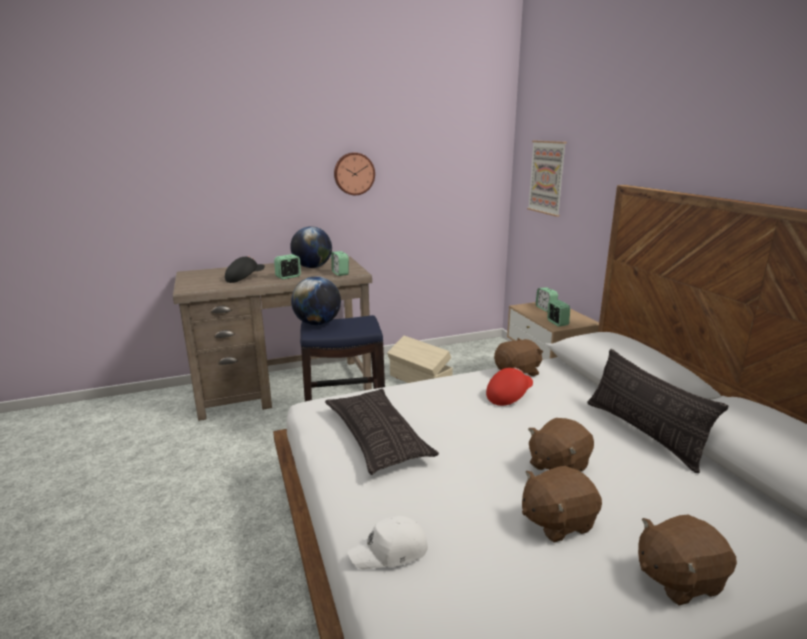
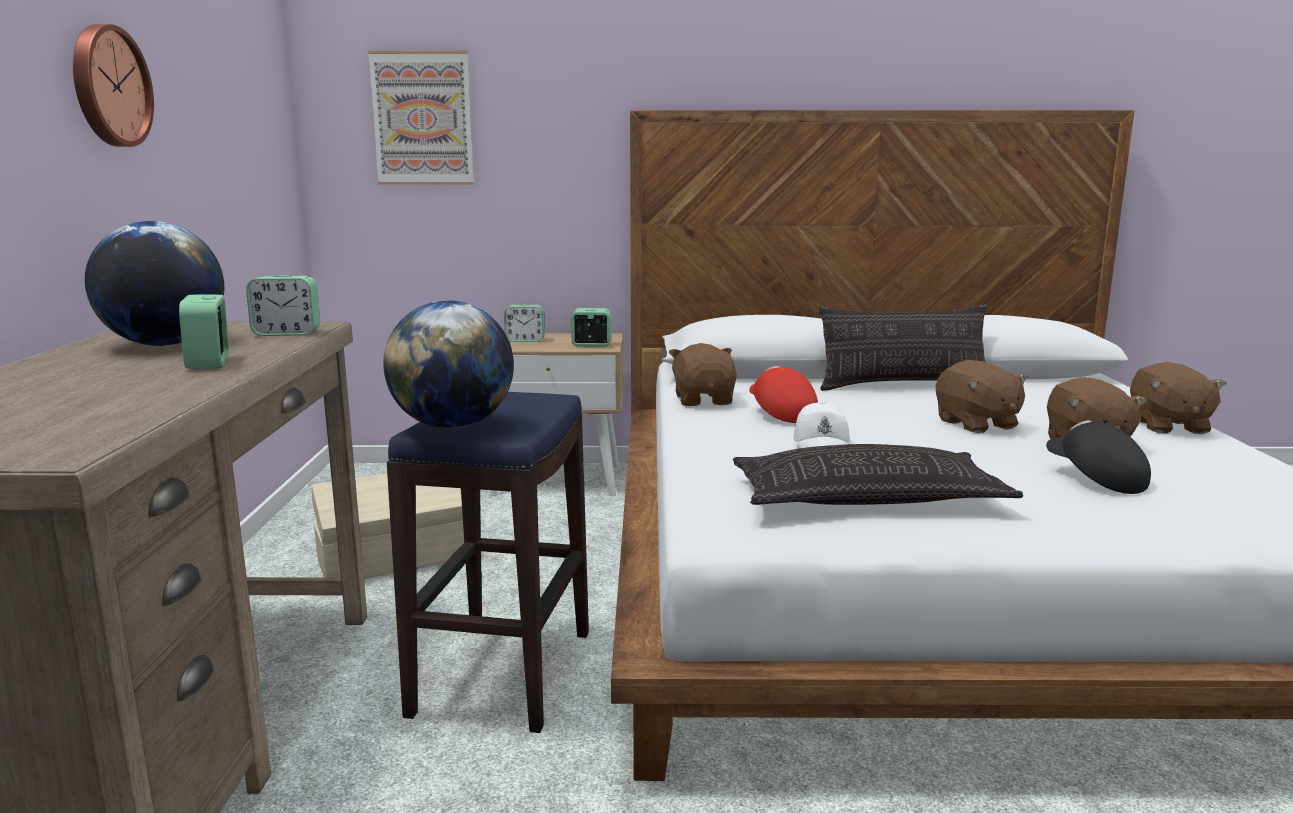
camera: 70 degrees left, 5 degrees down
black cap [225,256,265,283] -> black cap moved to [1046,420,1151,494]
white cap [348,516,428,569] -> white cap moved to [793,401,850,448]

